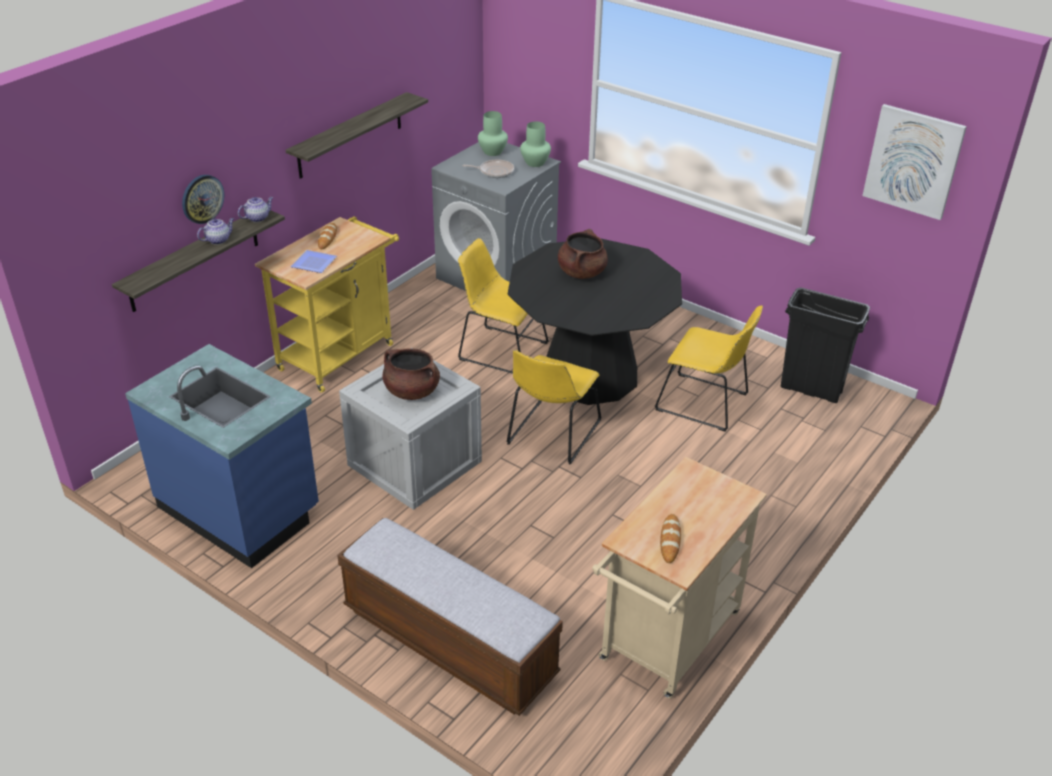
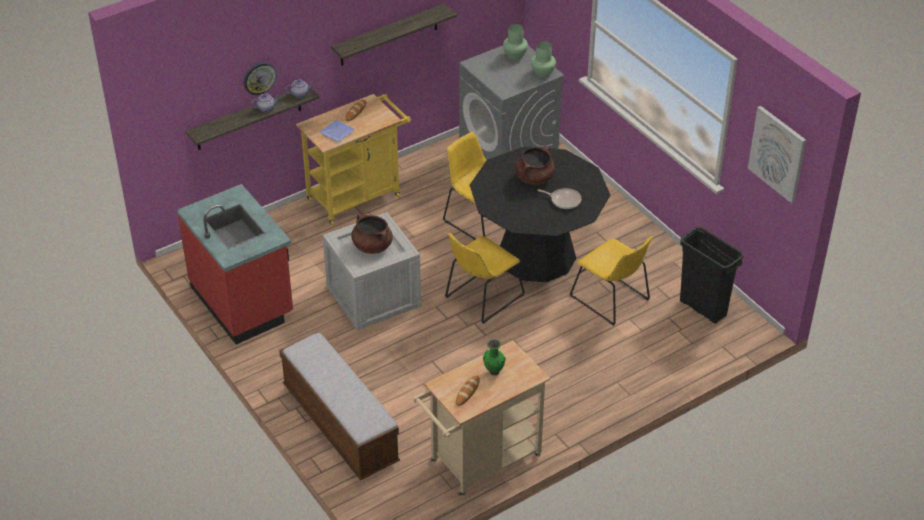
camera: 20 degrees right, 5 degrees up
blue counter [125,344,319,568] -> red counter [177,184,293,345]
frying pan [462,160,514,178] -> frying pan moved to [538,188,581,209]
none -> green vase [483,339,506,375]

